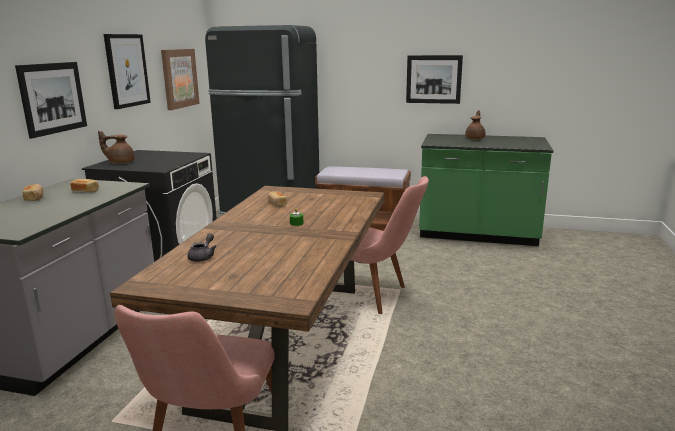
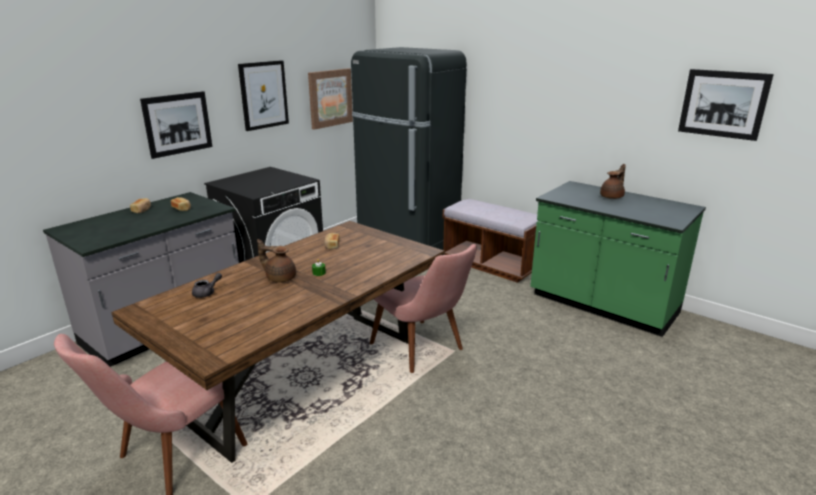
camera: 25 degrees right, 5 degrees up
brown teapot [98,130,135,164] -> brown teapot moved to [257,239,296,283]
picture [406,55,463,104] -> picture moved to [678,69,774,141]

